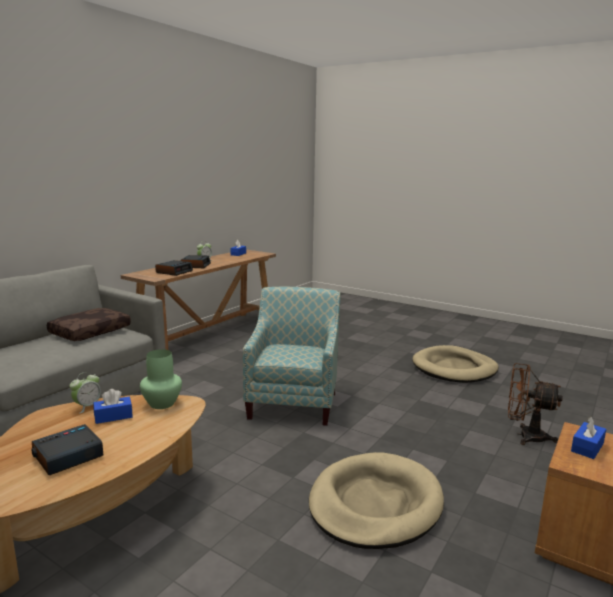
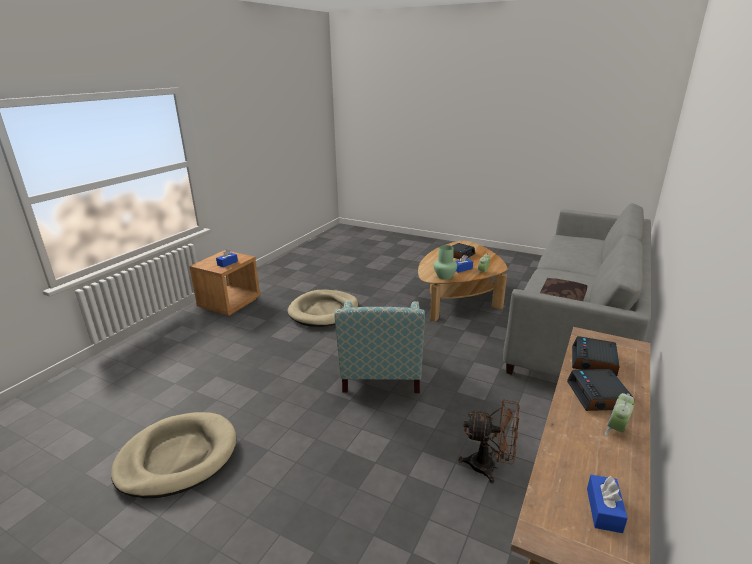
camera: 175 degrees right, 10 degrees up
brown fan [508,363,563,445] -> brown fan moved to [459,399,520,484]

